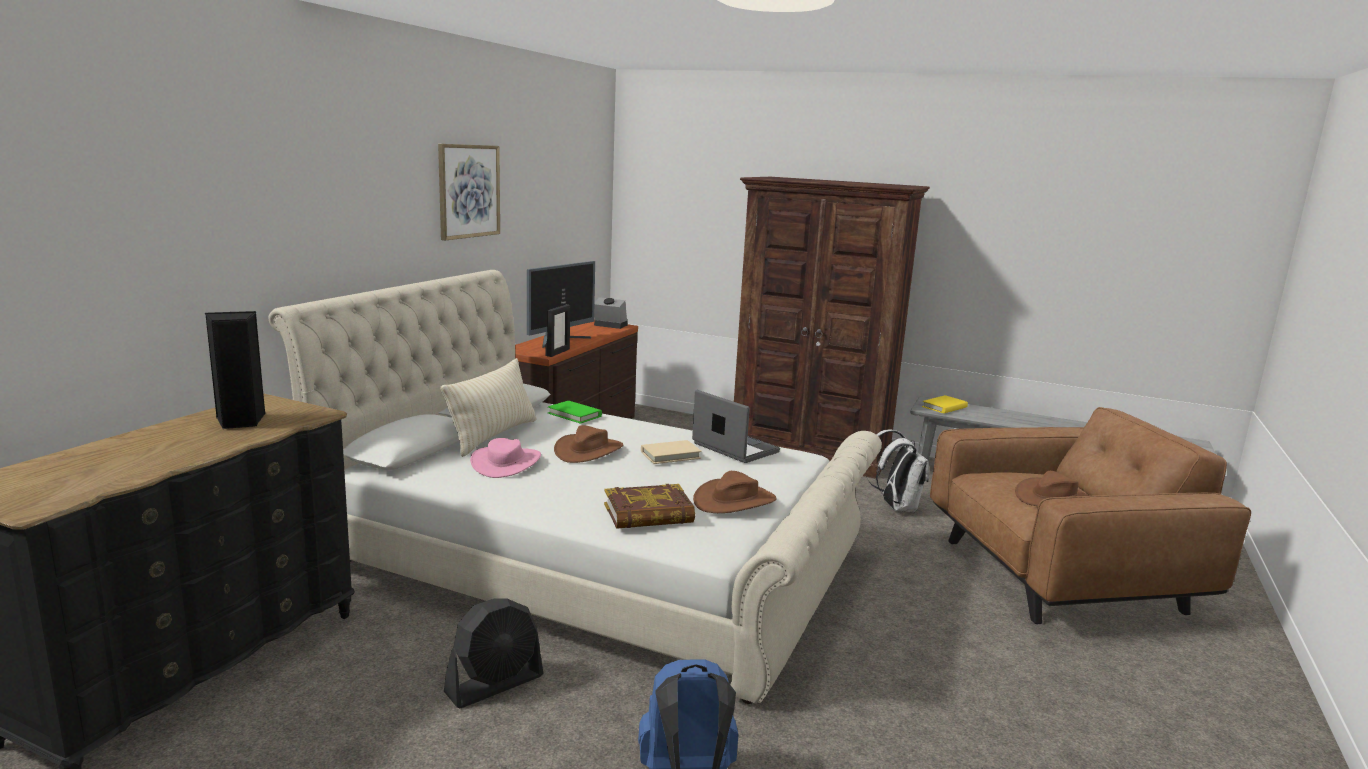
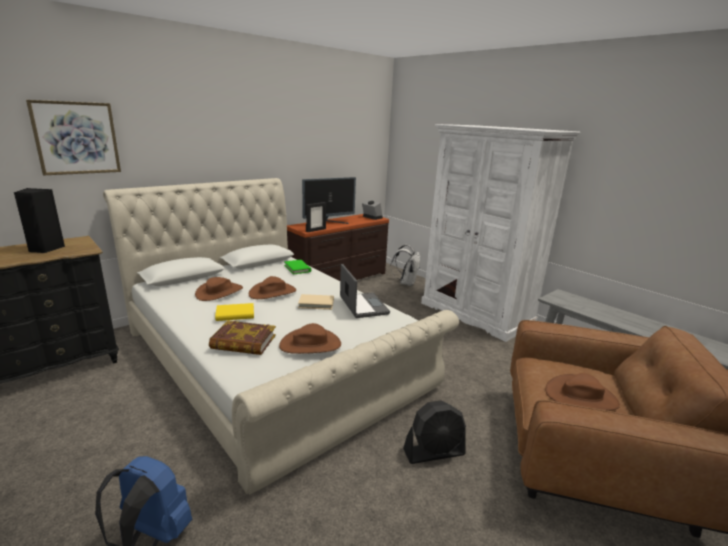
camera: 25 degrees right, 5 degrees up
picture [438,144,500,241] -> picture moved to [26,100,121,175]
beige pillow [441,358,536,457] -> none
black fan [444,598,543,709] -> black fan moved to [403,401,466,464]
pink hat [470,438,541,478] -> brown hat [195,277,243,301]
brown wardrobe [734,177,930,479] -> white wardrobe [421,124,580,342]
white backpack [865,429,929,512] -> white backpack moved to [390,245,420,286]
yellow book [922,395,968,413] -> yellow book moved to [215,303,254,321]

